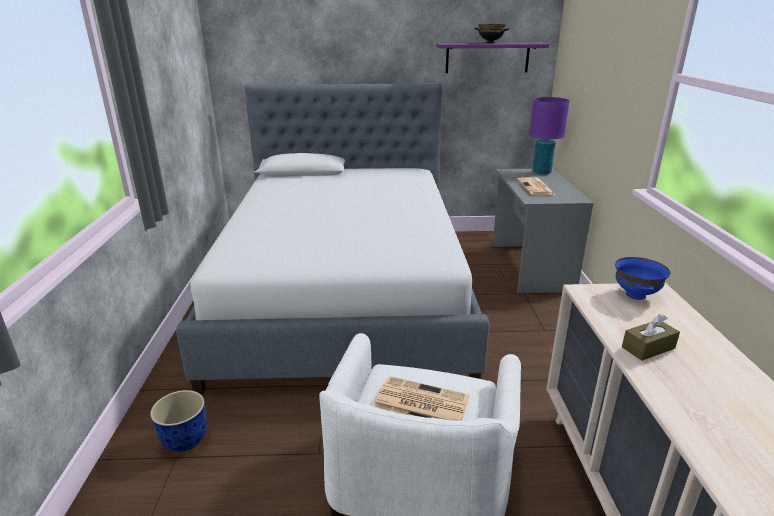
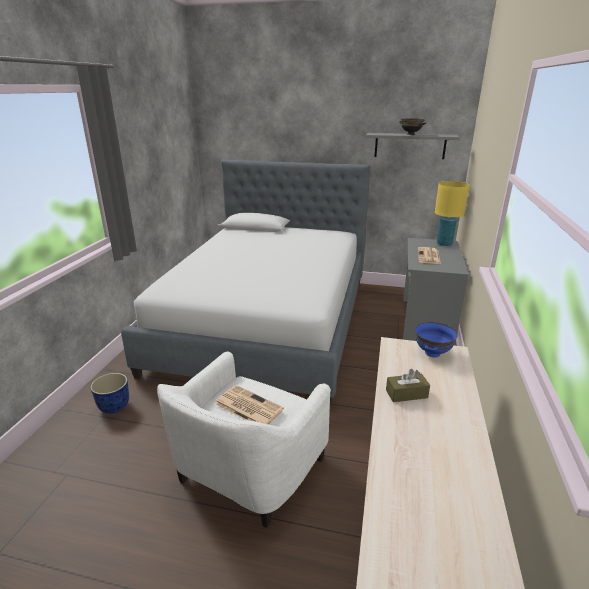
camera: 15 degrees right, 0 degrees up
purple shelf [436,42,549,73] -> grey shelf [366,133,459,159]
purple table lamp [529,97,570,175] -> yellow table lamp [435,181,470,246]

